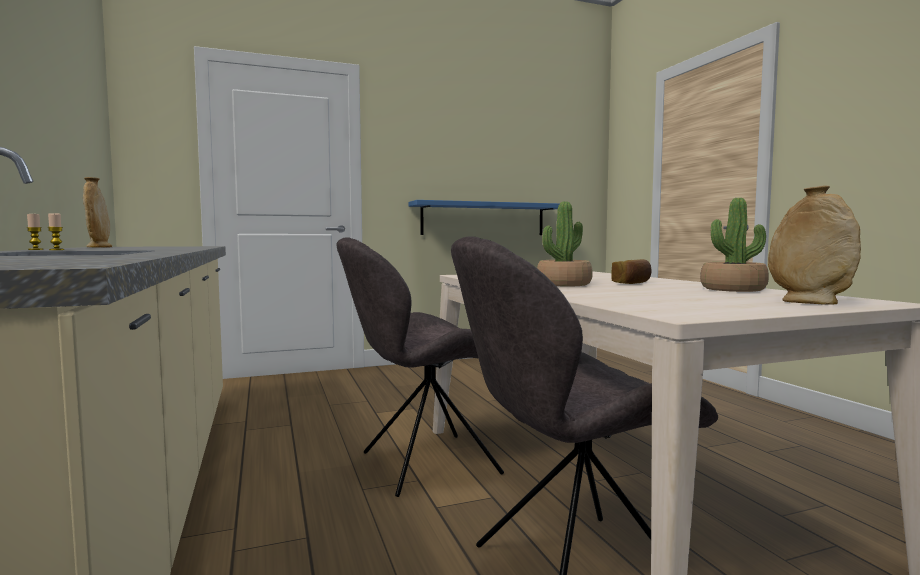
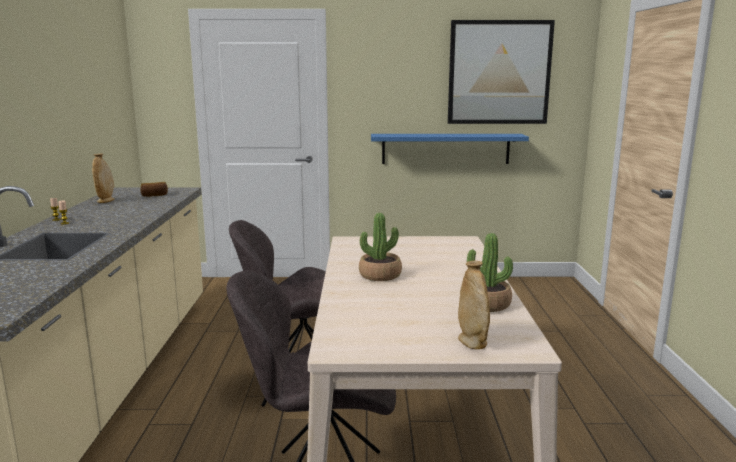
camera: 20 degrees right, 10 degrees up
bread [611,259,652,284] -> bread moved to [140,182,168,197]
none -> picture [448,20,555,124]

